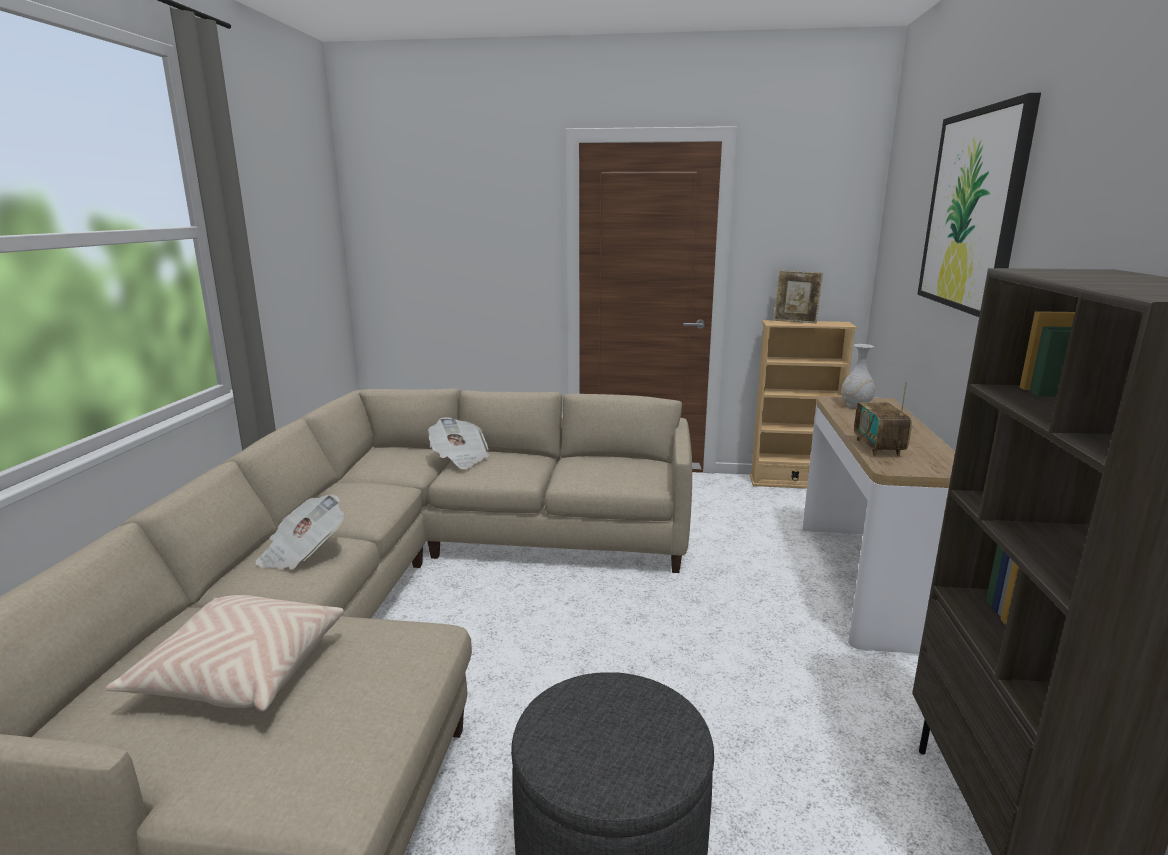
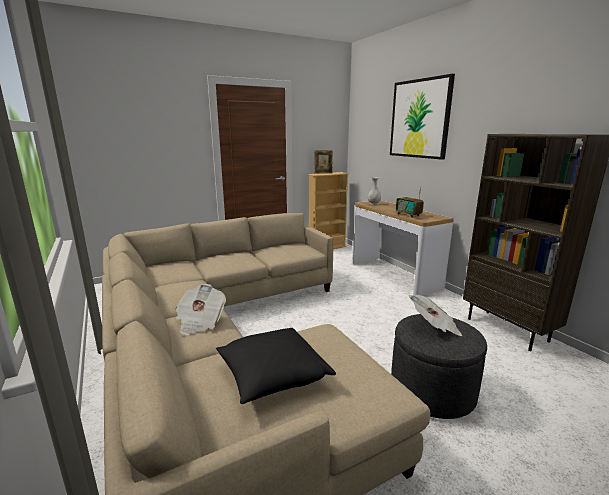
camera: 35 degrees left, 0 degrees up
beige pillow [106,595,344,711] -> black pillow [216,328,336,404]
newspaper [428,417,490,469] -> newspaper moved to [409,295,463,336]

